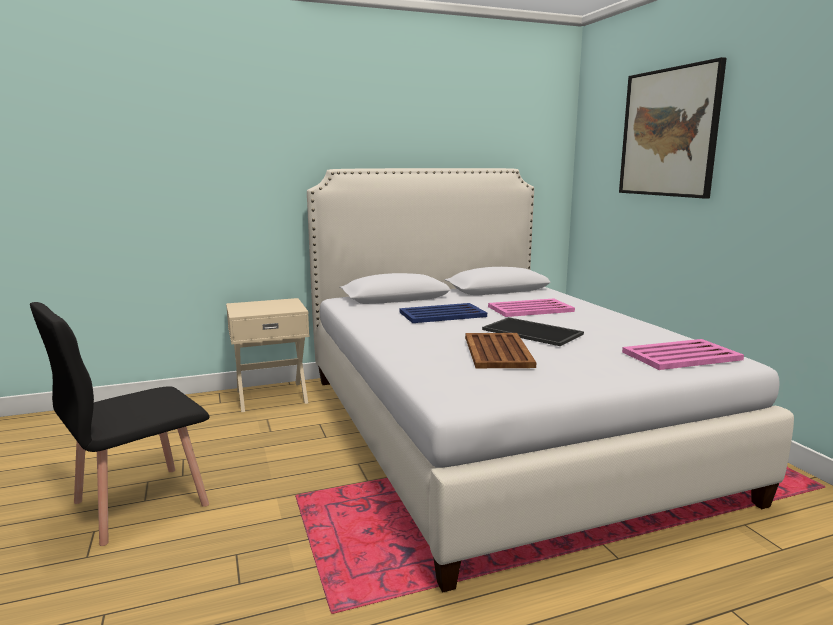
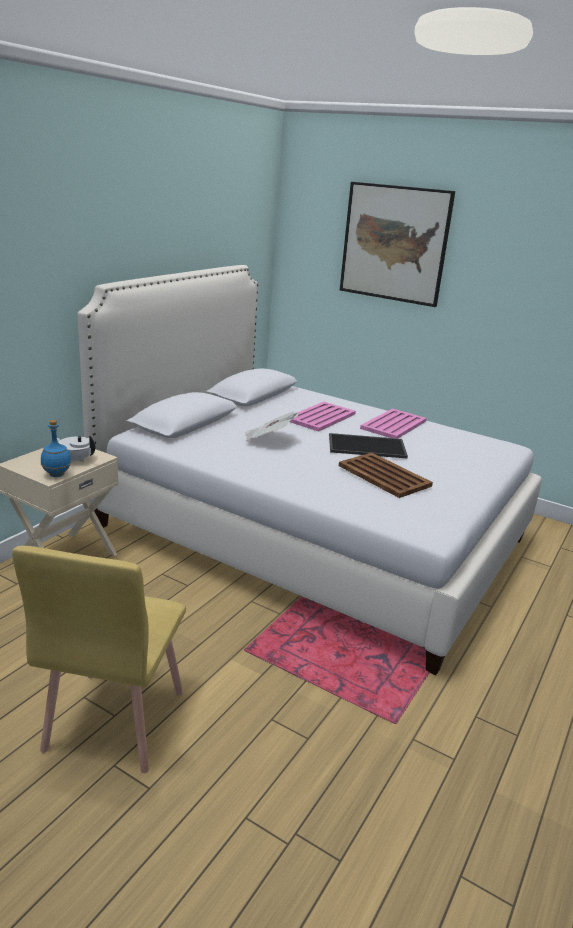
camera: 40 degrees left, 10 degrees up
black chair [30,302,210,546] -> yellow chair [12,546,186,773]
blue tray [399,303,487,323] -> newspaper [245,412,298,441]
pink tray [622,339,744,370] -> pink tray moved to [360,409,427,439]
none -> blue bottle [41,420,71,477]
none -> white teapot [57,436,95,463]

